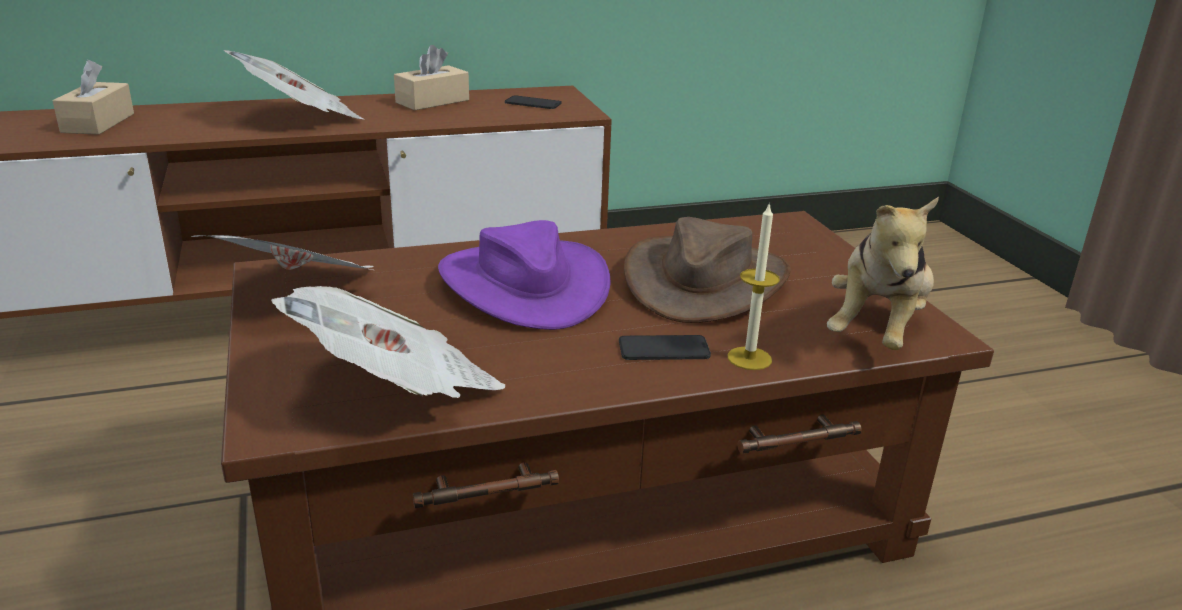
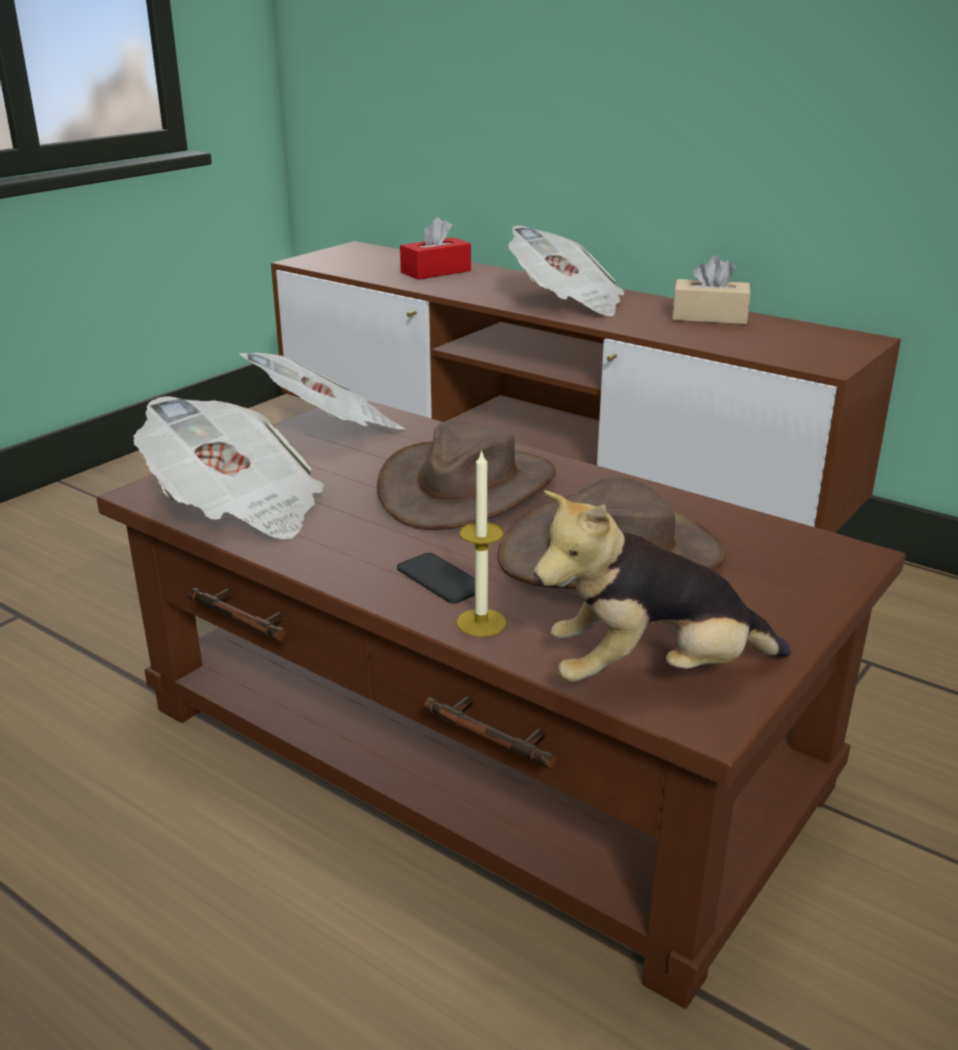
camera: 55 degrees right, 0 degrees up
beige tissue box [53,60,134,135] -> red tissue box [400,217,471,280]
purple hat [438,220,610,330] -> brown hat [377,421,556,530]
phone [505,95,562,109] -> none

